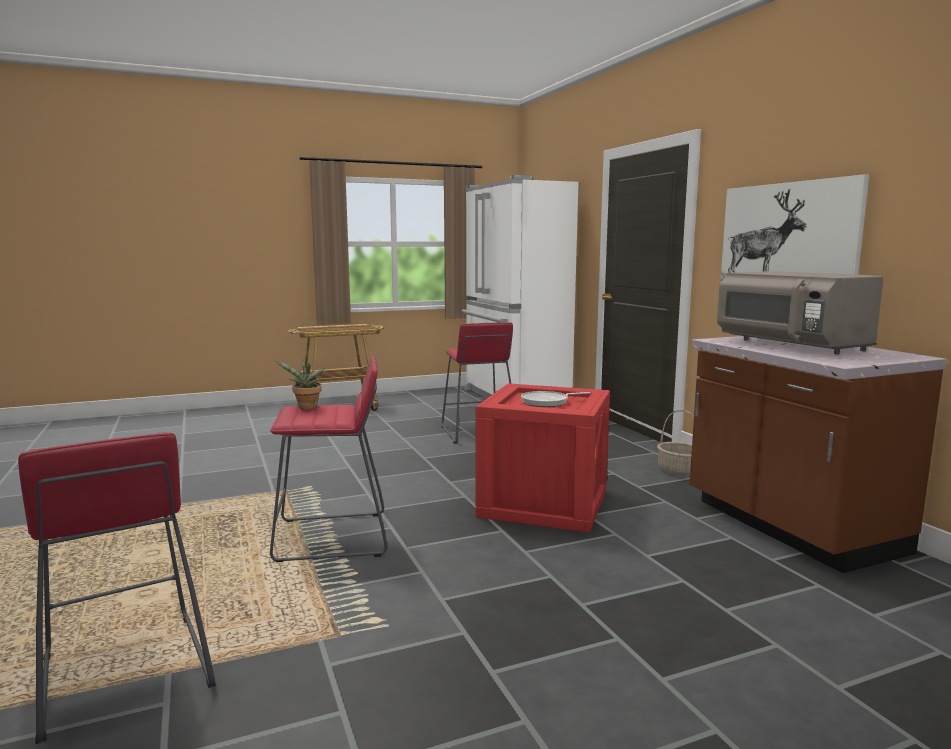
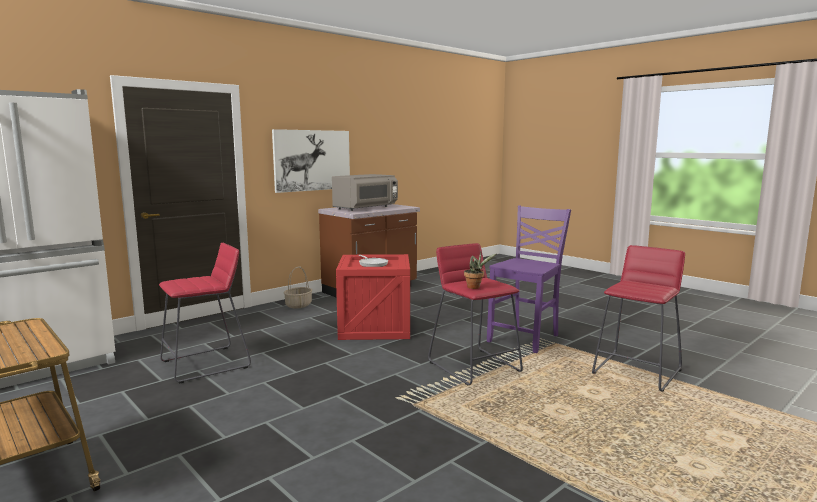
camera: 110 degrees left, 0 degrees up
none -> purple chair [487,206,571,353]

